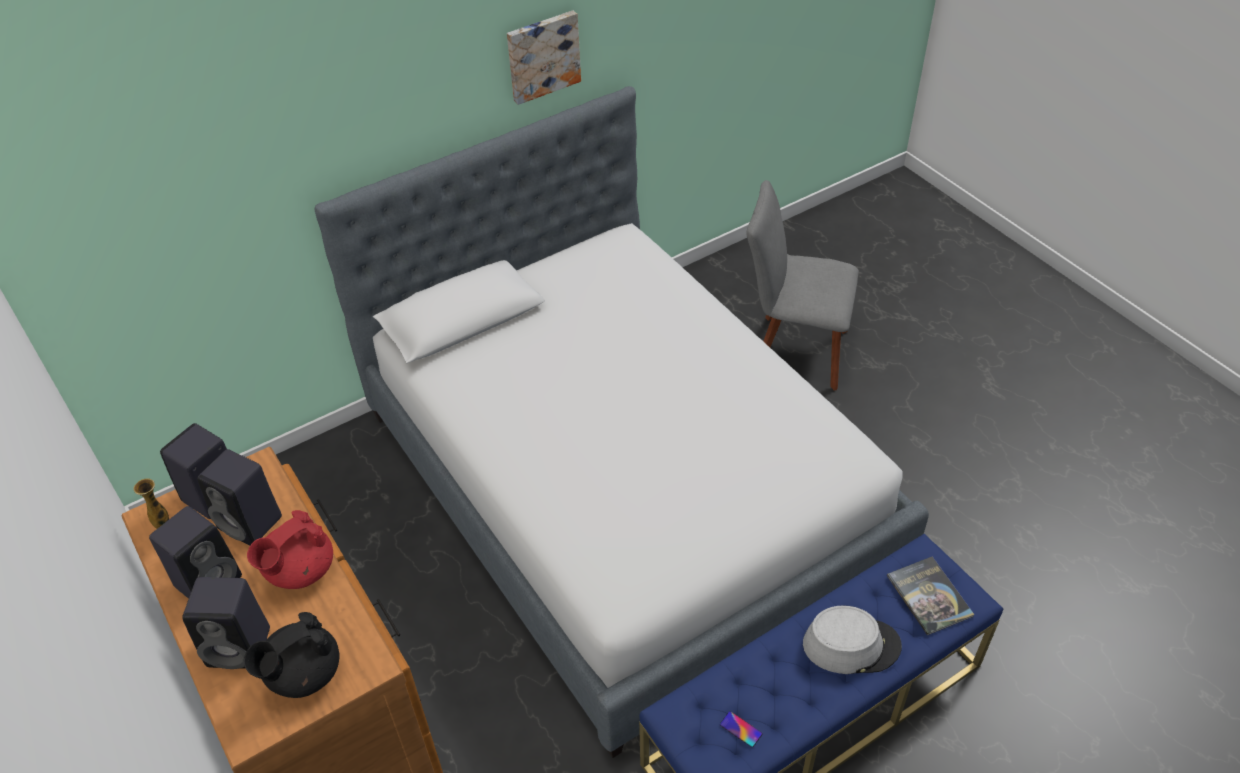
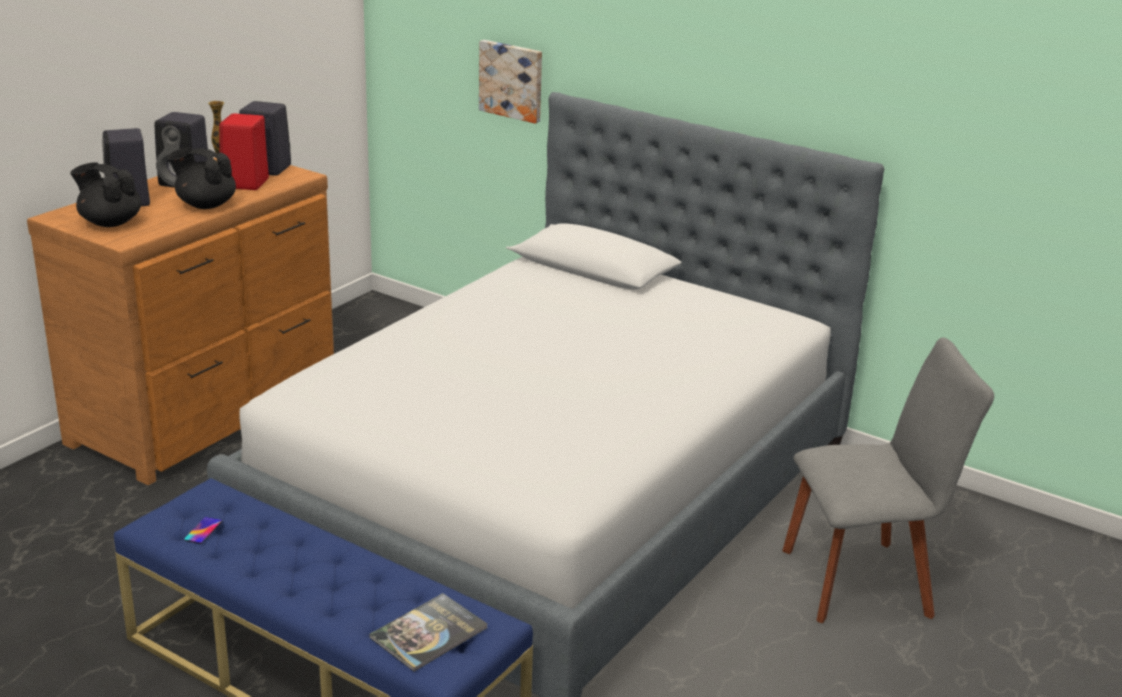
camera: 65 degrees right, 20 degrees down
black speaker [197,449,282,546] -> red speaker [219,113,269,190]
red teapot [247,510,333,589] -> black teapot [167,148,236,209]
picture [507,10,581,105] -> picture moved to [479,40,542,124]
grey chair [746,180,859,390] -> grey chair turned 90 degrees clockwise [783,338,994,623]
grey hat [803,605,902,674] -> none

